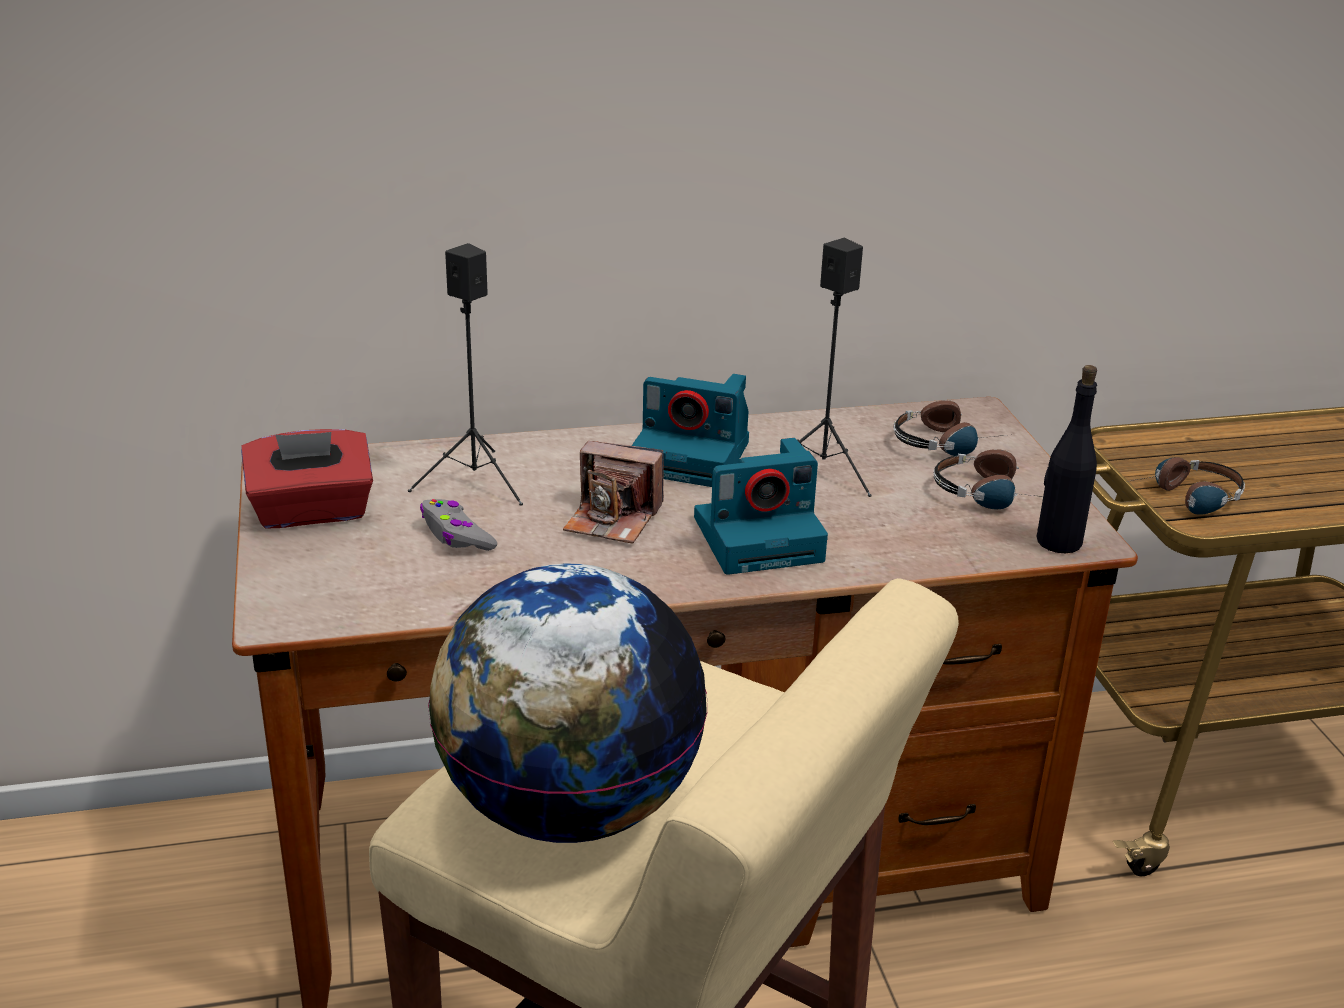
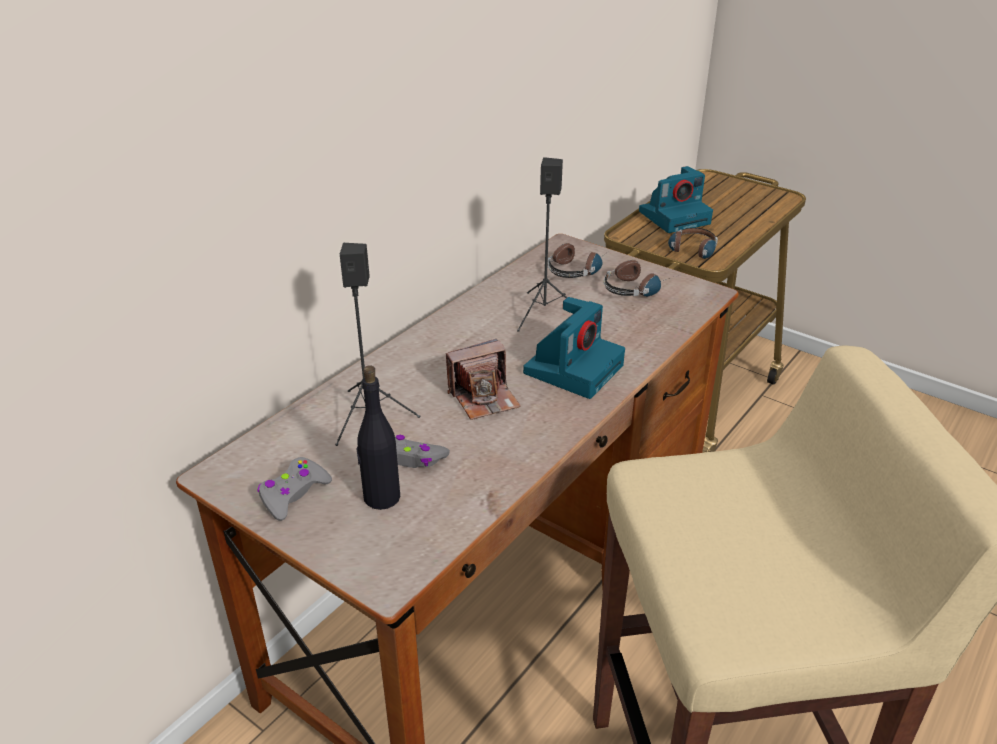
camera: 40 degrees left, 5 degrees up
red tissue box [241,429,373,529] -> grey game controller [257,457,332,521]
globe [428,564,708,843] -> none
camera [632,374,749,487] -> camera moved to [639,166,713,233]
black bottle [1036,365,1097,553] -> black bottle moved to [357,365,400,510]

